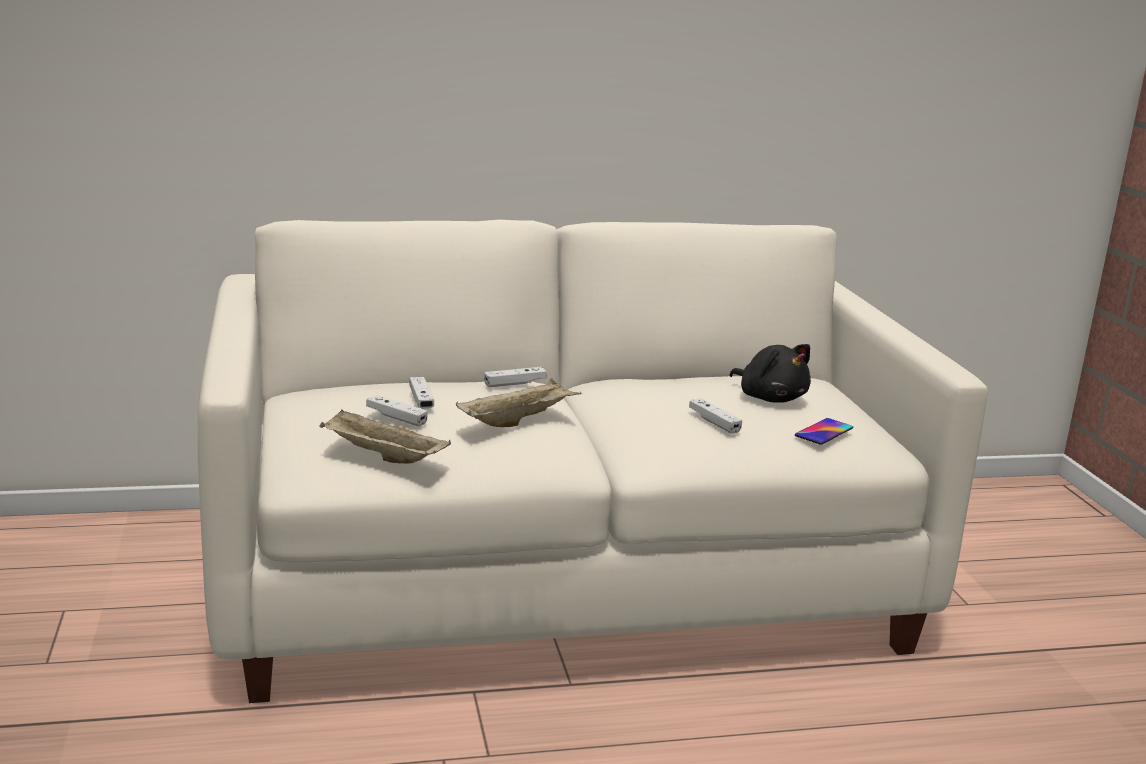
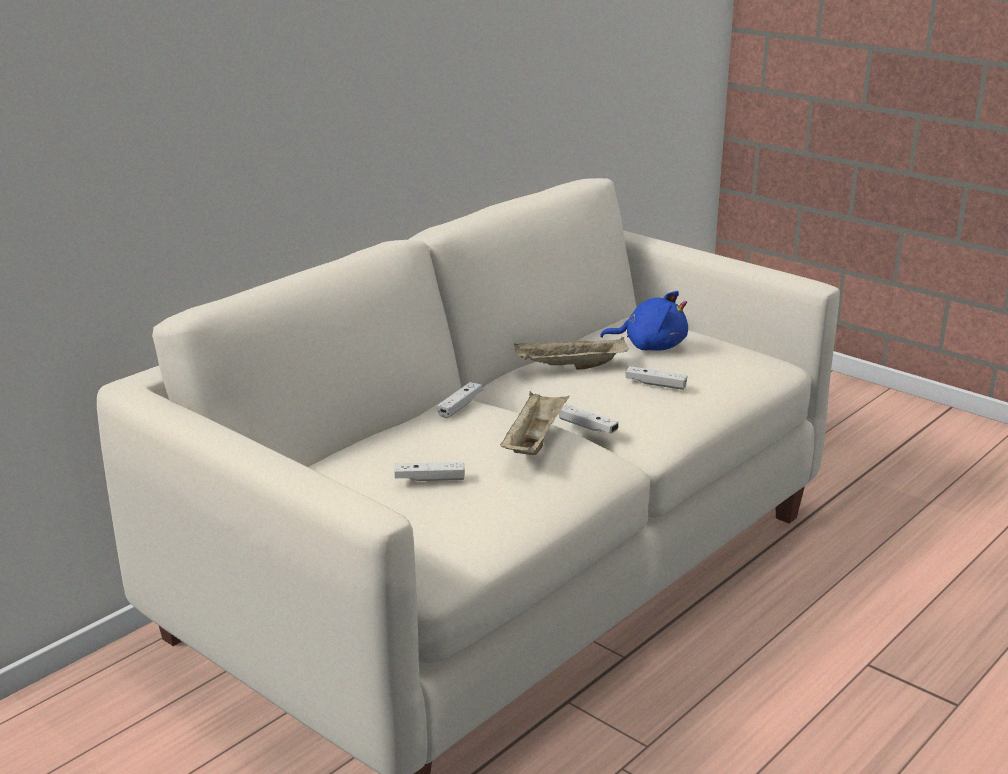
camera: 35 degrees left, 5 degrees up
beige tray [320,410,451,464] -> beige tray moved to [514,337,629,370]
white game controller [409,377,434,409] -> white game controller moved to [559,404,619,433]
black plush toy [729,344,811,403] -> blue plush toy [600,291,688,351]
phone [795,418,853,445] -> none

